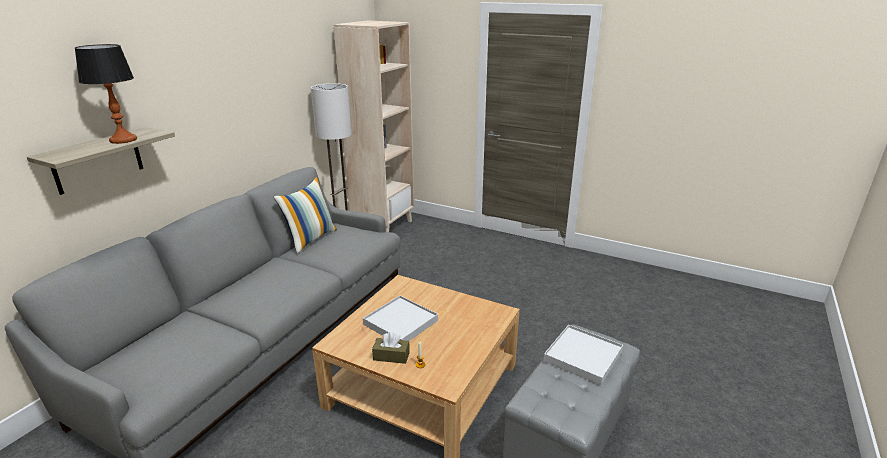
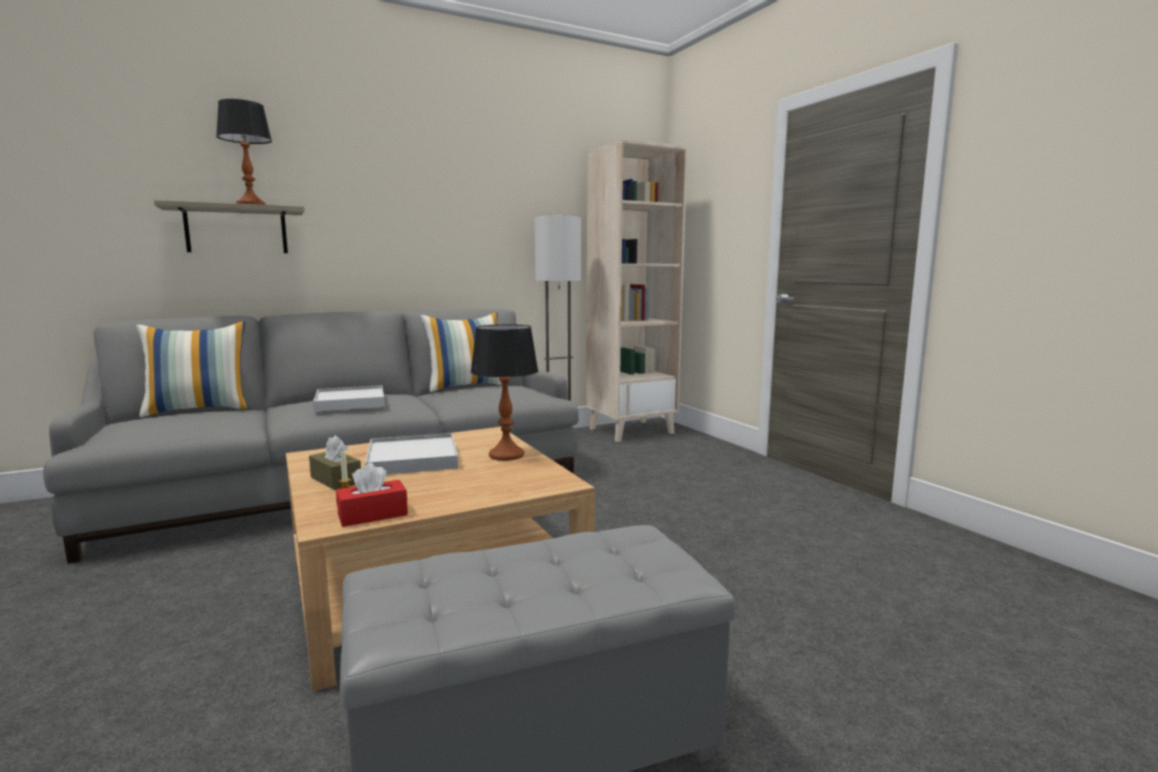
camera: 35 degrees right, 15 degrees down
white tray [543,325,623,385] -> white tray moved to [313,385,385,412]
none -> pillow [136,321,249,418]
none -> red tissue box [336,463,408,527]
none -> table lamp [471,324,538,461]

